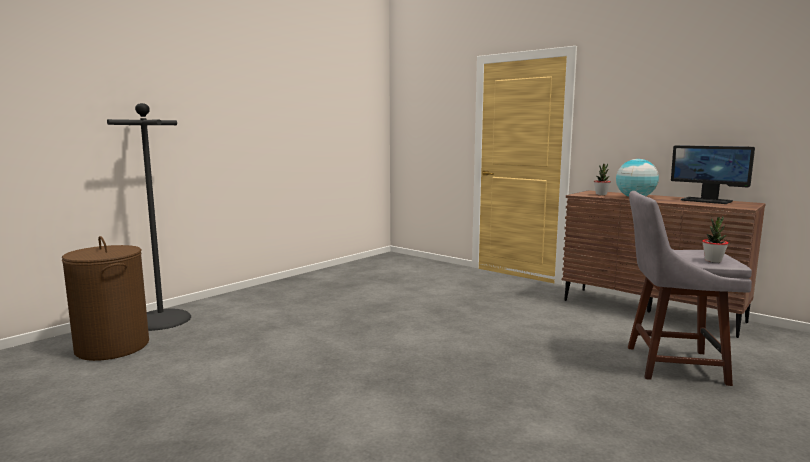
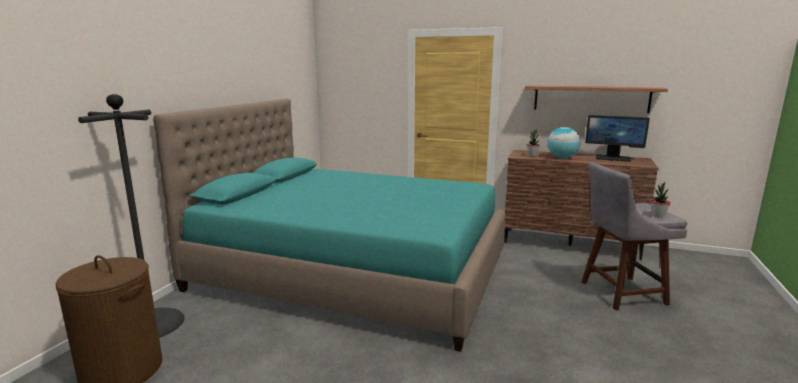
camera: 20 degrees left, 5 degrees up
none -> turquoise bed [153,98,506,352]
none -> shelf [525,85,668,113]

